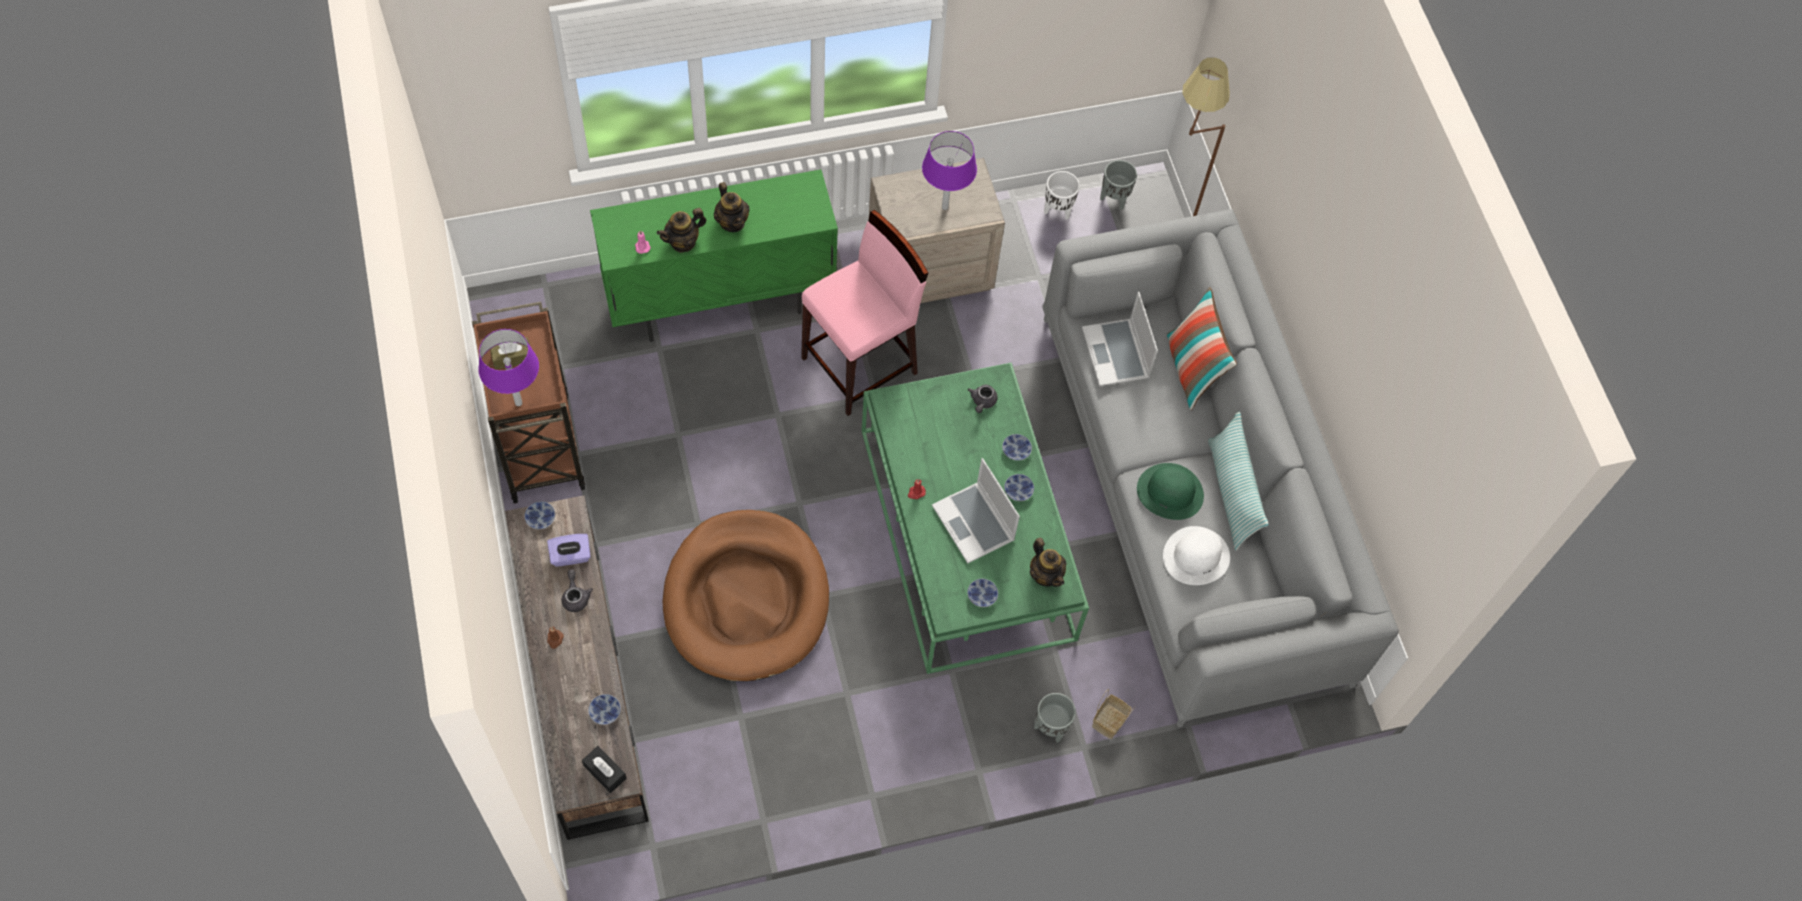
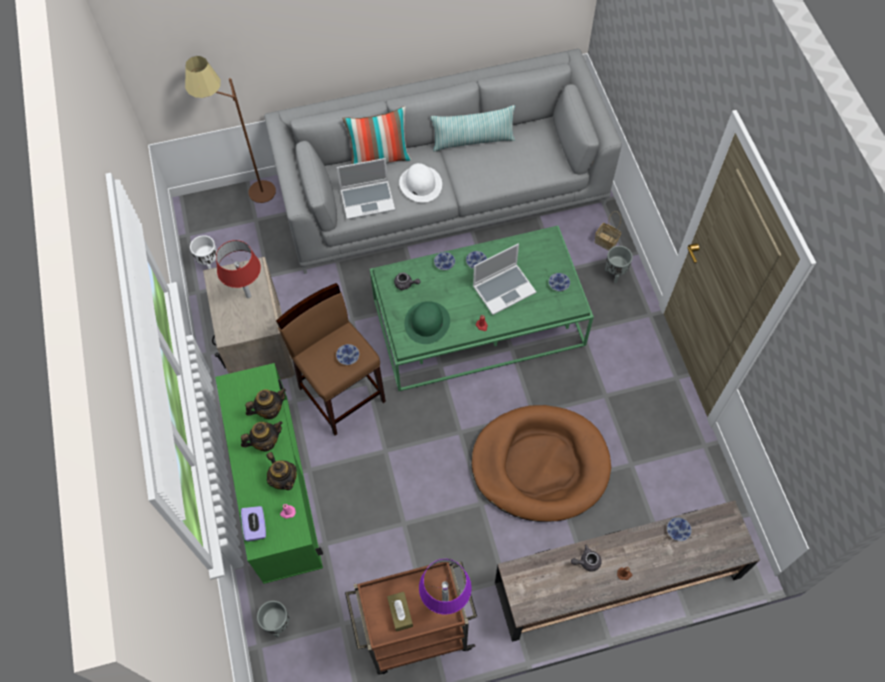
camera: 85 degrees left, 0 degrees up
bowl [524,501,555,529] -> bowl moved to [336,344,359,365]
purple tissue box [547,534,591,567] -> purple tissue box moved to [241,506,266,542]
black tissue box [582,746,627,793] -> none
pink stool [801,210,928,416] -> brown stool [276,283,386,436]
purple table lamp [922,131,977,210] -> red table lamp [216,240,261,298]
teapot [1030,538,1066,587] -> teapot moved to [245,388,286,419]
grey planter [1100,160,1137,210] -> grey planter moved to [257,601,290,637]
green hat [1137,463,1204,520] -> green hat moved to [404,301,450,344]
white hat [1163,526,1230,585] -> white hat moved to [399,163,442,202]

